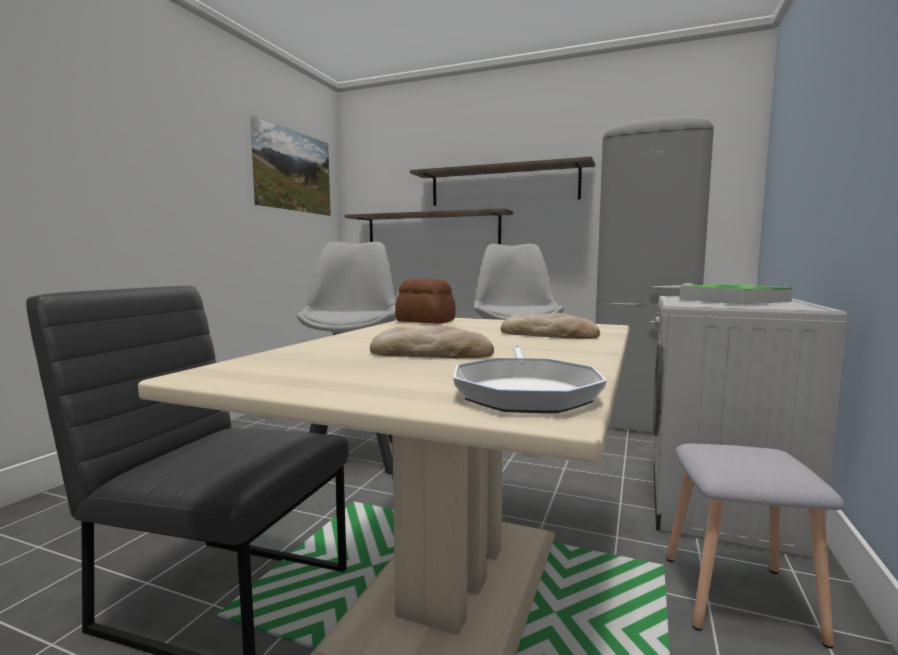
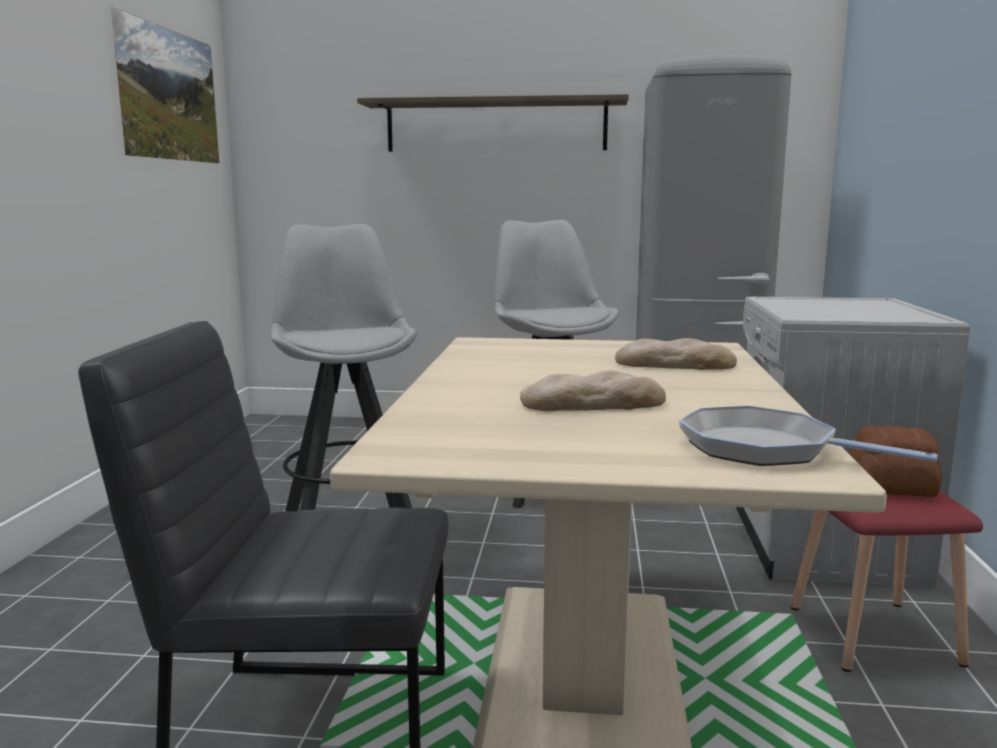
camera: 15 degrees left, 5 degrees up
shelf [345,208,513,244] -> none
bread [395,279,456,324] -> bread moved to [849,426,942,497]
frying pan [453,346,607,413] -> frying pan turned 135 degrees clockwise [678,406,938,466]
grey stool [666,444,844,649] -> red stool [791,491,983,672]
tray [680,285,793,304] -> none

